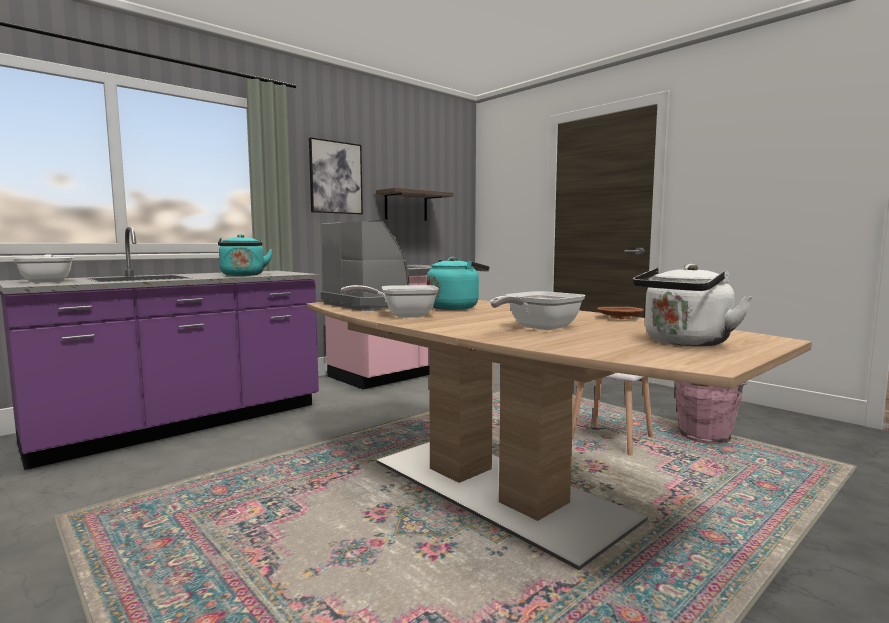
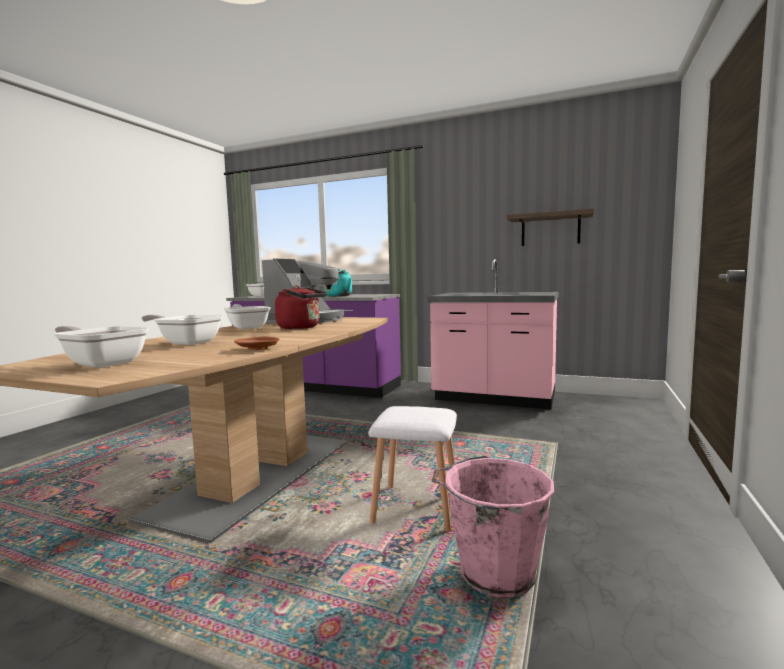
camera: 65 degrees right, 0 degrees up
picture [309,137,363,214] -> none
turquoise kettle [426,257,489,310] -> red kettle [275,285,327,329]
white kettle [633,264,752,346] -> frying pan [54,325,149,368]

